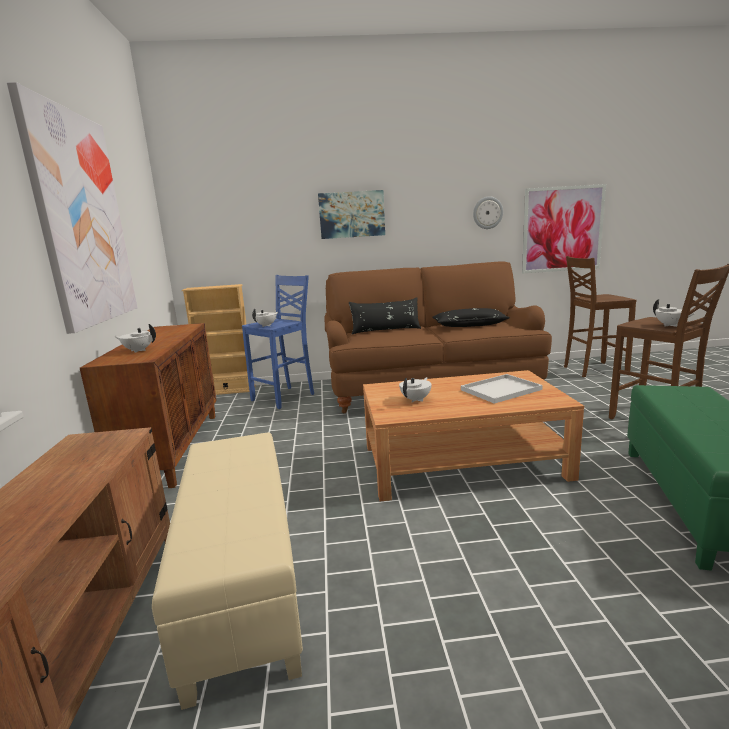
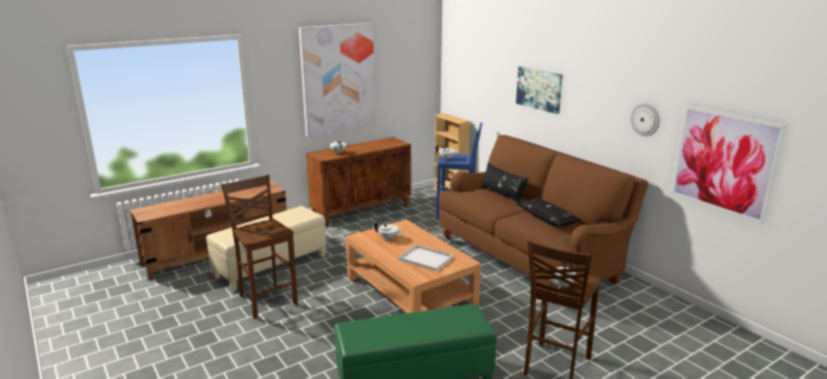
camera: 60 degrees right, 5 degrees up
brown stool [564,256,636,377] -> brown stool moved to [221,174,298,319]

